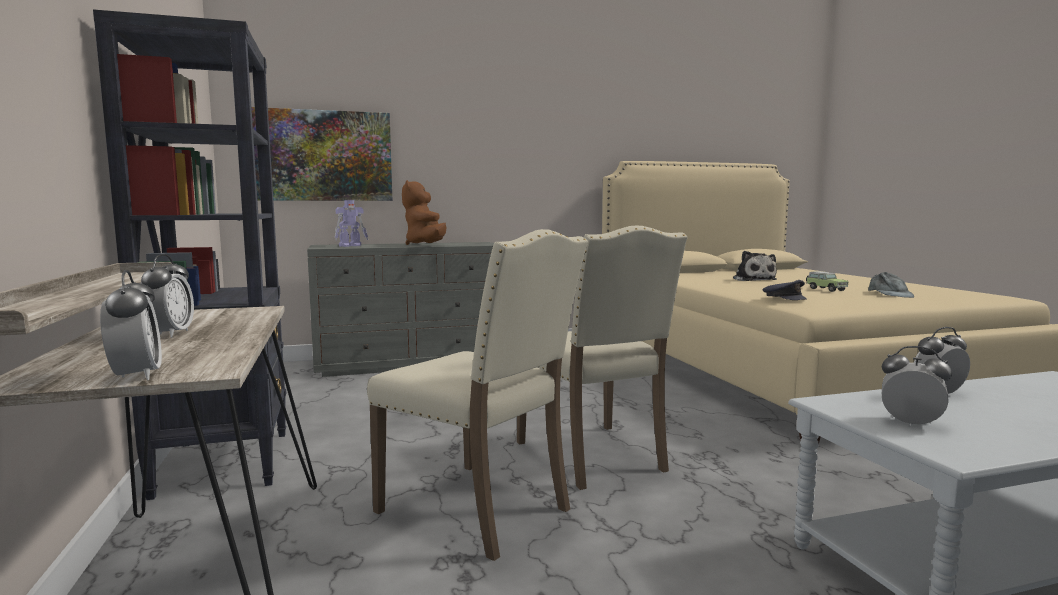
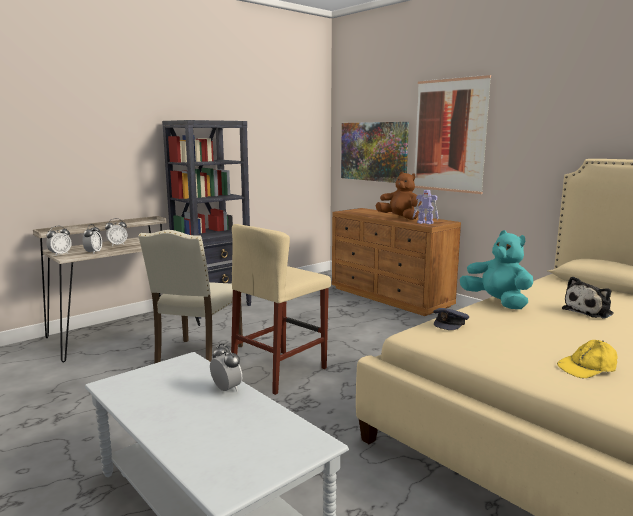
camera: 65 degrees right, 5 degrees up
grey dresser [307,242,494,377] -> brown dresser [332,208,461,316]
toy robot [335,200,368,247] -> toy robot moved to [413,190,439,224]
brown plush toy [402,180,447,245] -> brown plush toy turned 75 degrees clockwise [376,172,421,220]
beige chair [517,226,688,490] -> beige stool [231,224,331,395]
toy car [806,271,848,292] -> none
grey cap [868,272,914,298] -> yellow cap [557,340,617,378]
alarm clock [882,346,952,426] -> alarm clock moved to [82,224,102,253]
none -> picture [414,75,491,194]
none -> turquoise plush toy [459,230,533,309]

